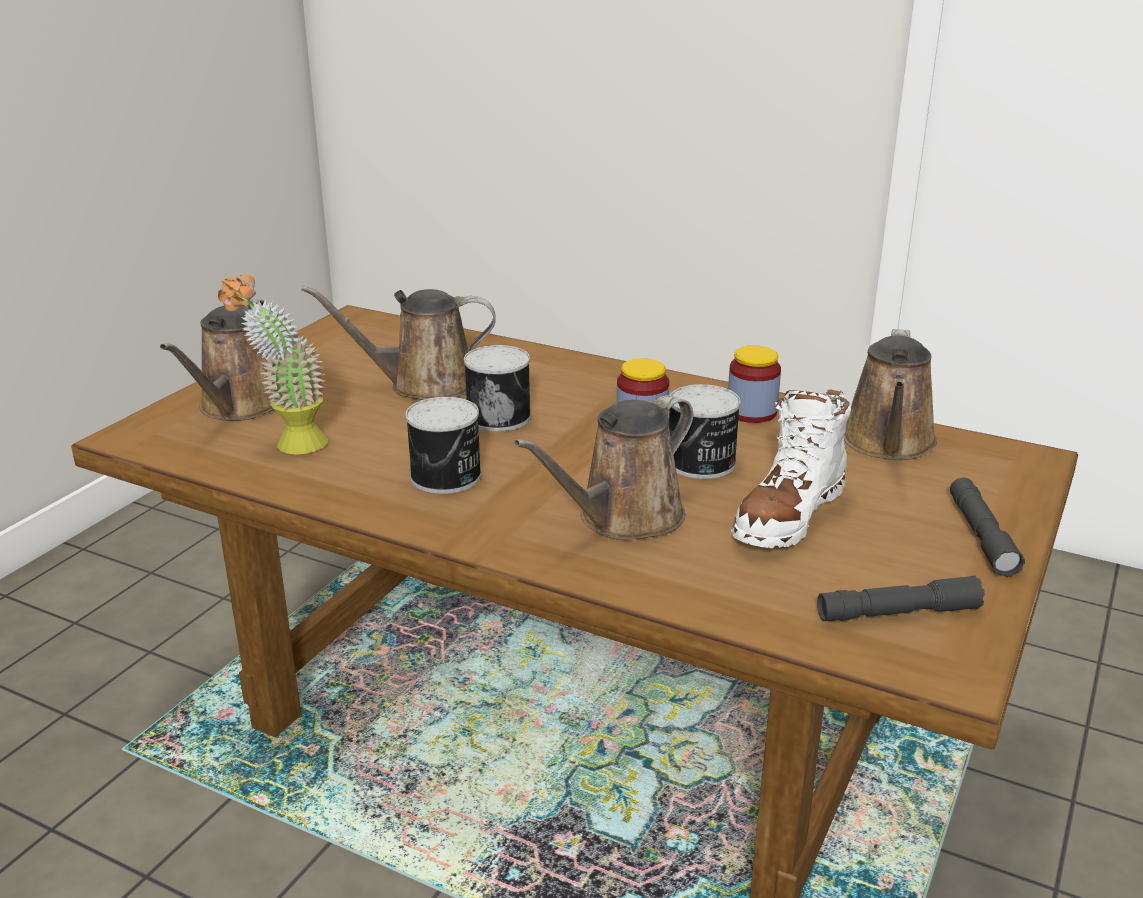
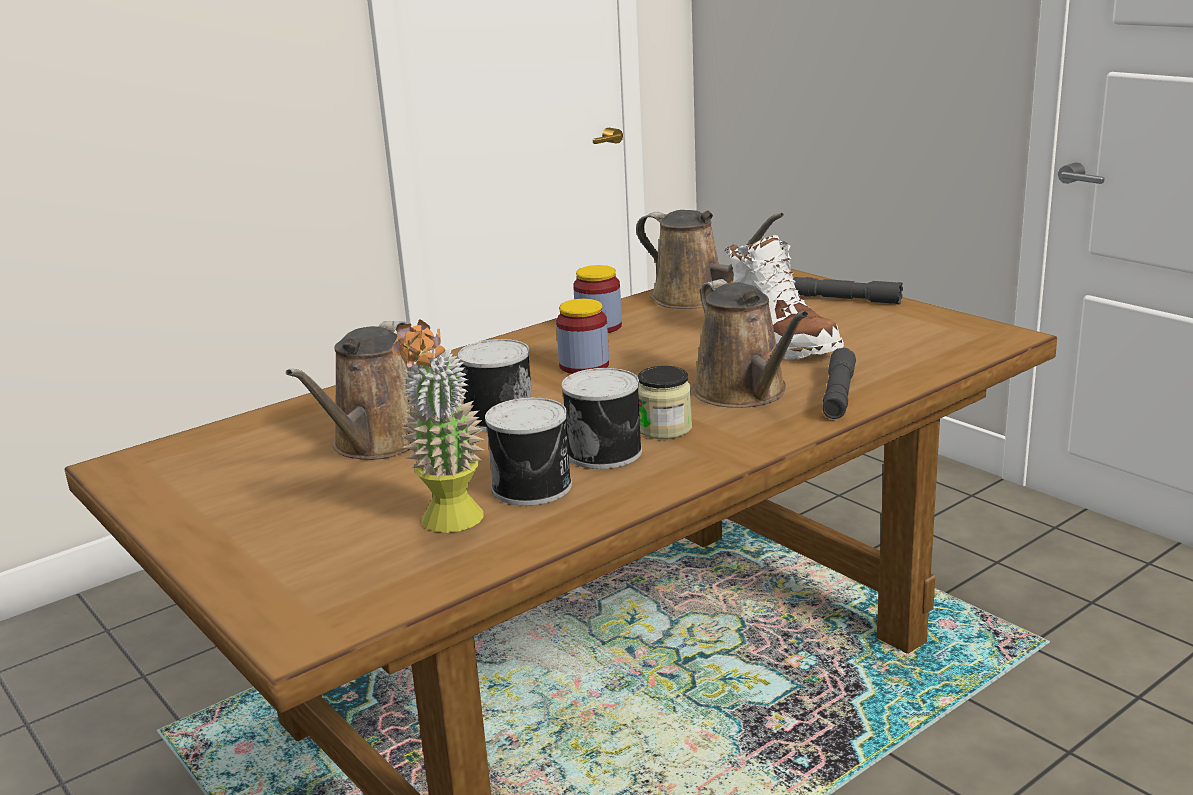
camera: 65 degrees left, 5 degrees down
brown watering can [160,299,278,421] -> none
can [669,384,741,479] -> can moved to [485,398,572,506]
grey flashlight [817,576,985,621] -> grey flashlight moved to [822,348,856,419]
none -> jar [638,366,692,439]

